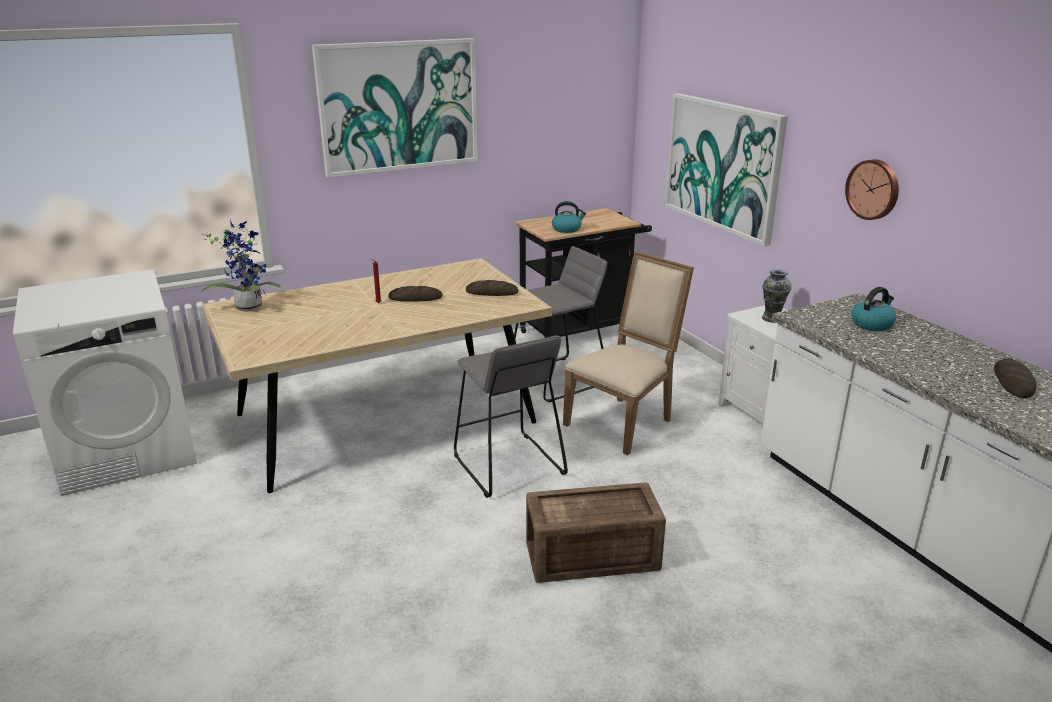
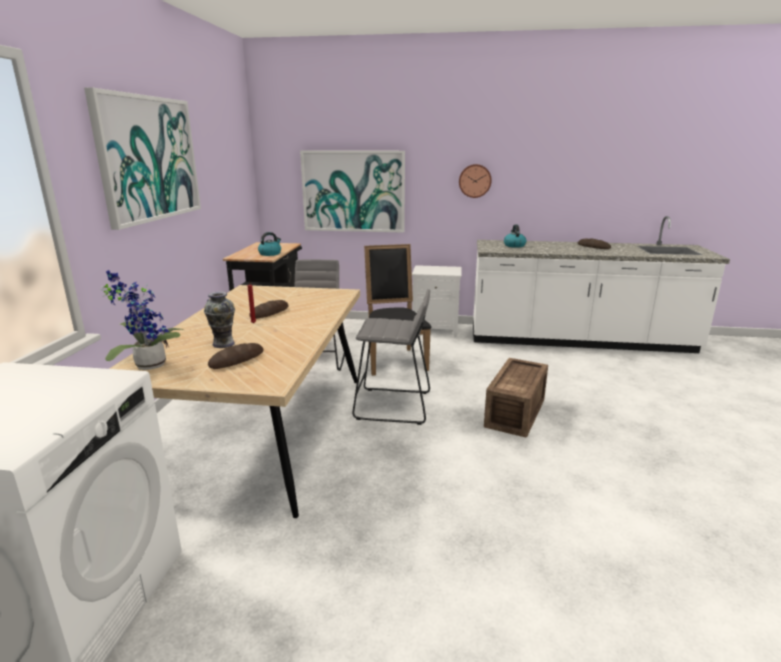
camera: 55 degrees left, 5 degrees down
bread [466,280,518,296] -> bread moved to [208,343,264,369]
beige chair [563,252,694,455] -> black chair [364,244,431,376]
vase [762,269,792,323] -> vase moved to [204,291,235,348]

